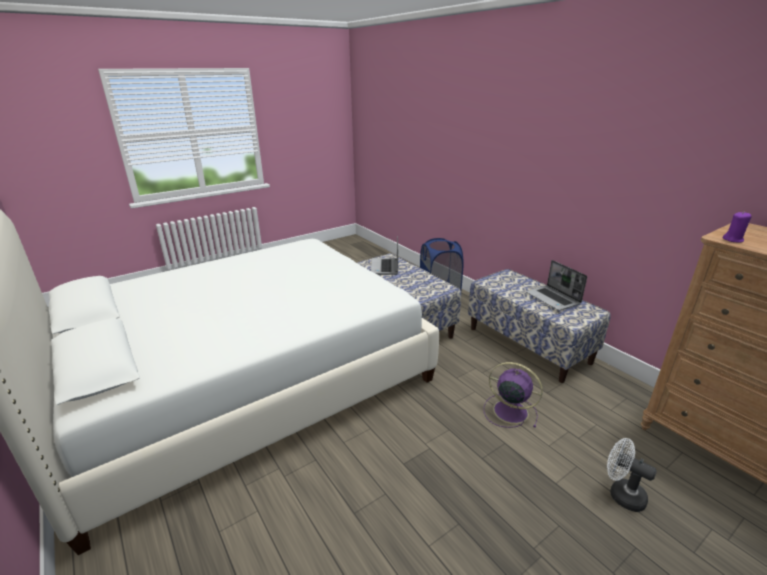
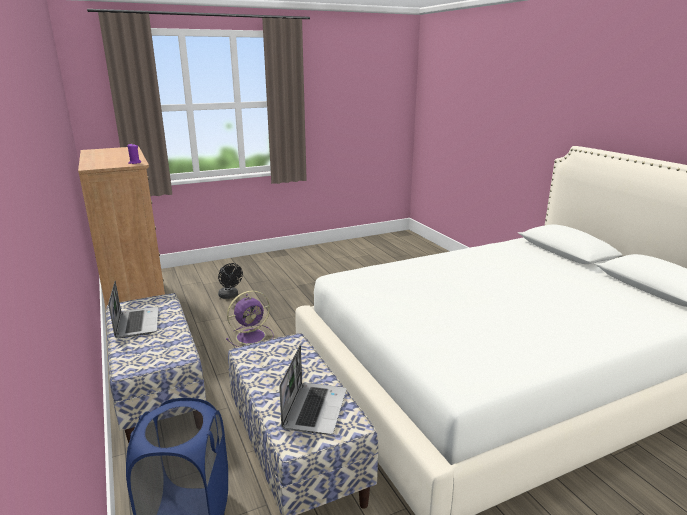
camera: 170 degrees left, 5 degrees down
purple fan [484,362,543,428] -> purple fan turned 75 degrees counterclockwise [226,290,274,347]
white fan [607,438,657,512] -> black fan [218,263,243,299]

